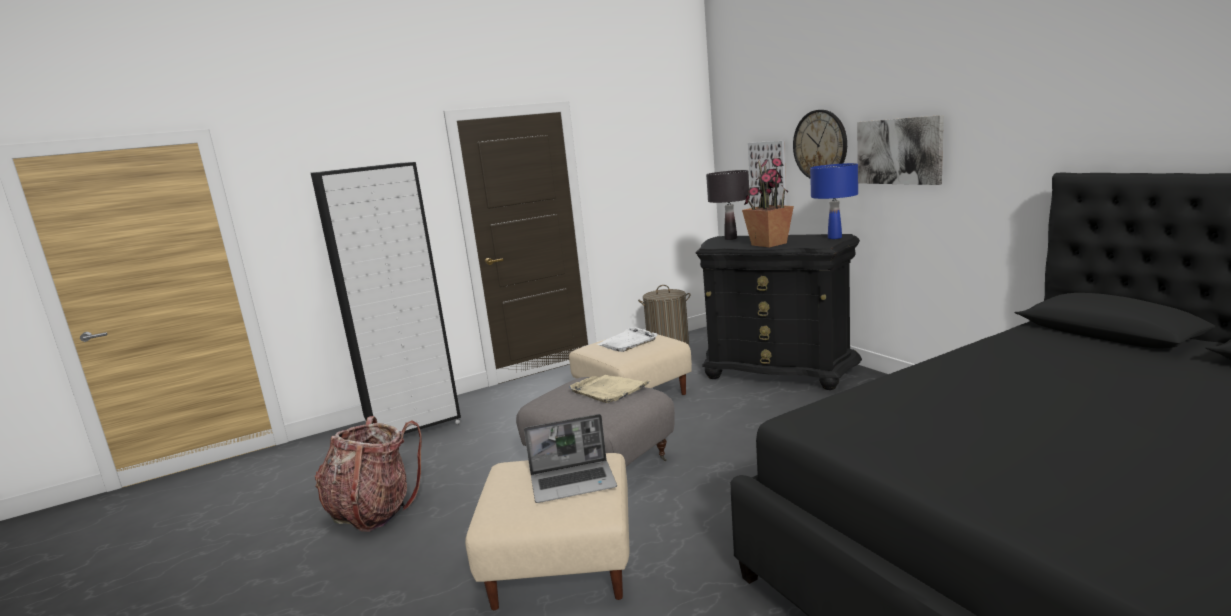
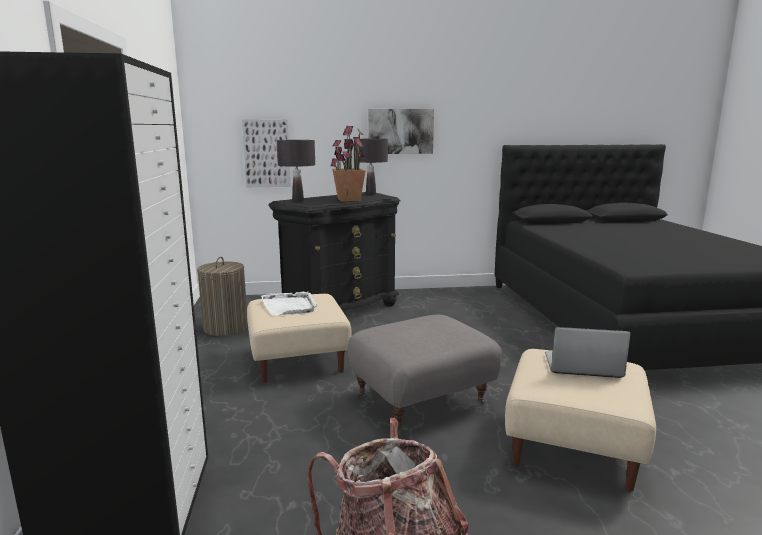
camera: 70 degrees left, 0 degrees up
laptop [524,414,617,503] -> laptop turned 90 degrees counterclockwise [545,327,631,378]
beige tray [569,375,651,403] -> none
wall clock [793,110,847,178] -> none
blue table lamp [810,163,858,239] -> black table lamp [354,139,388,194]

